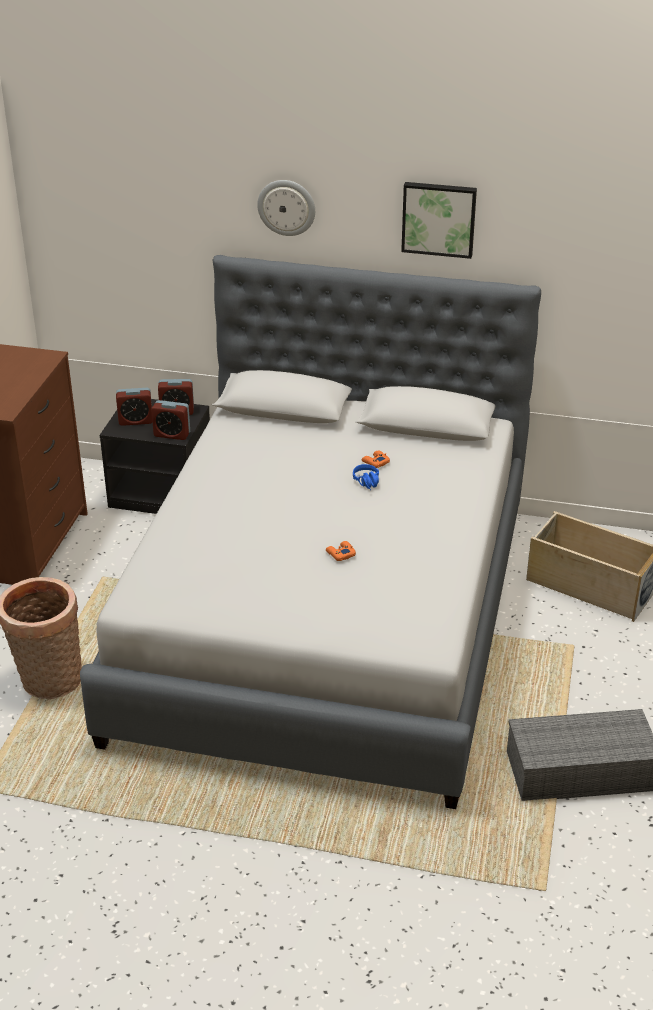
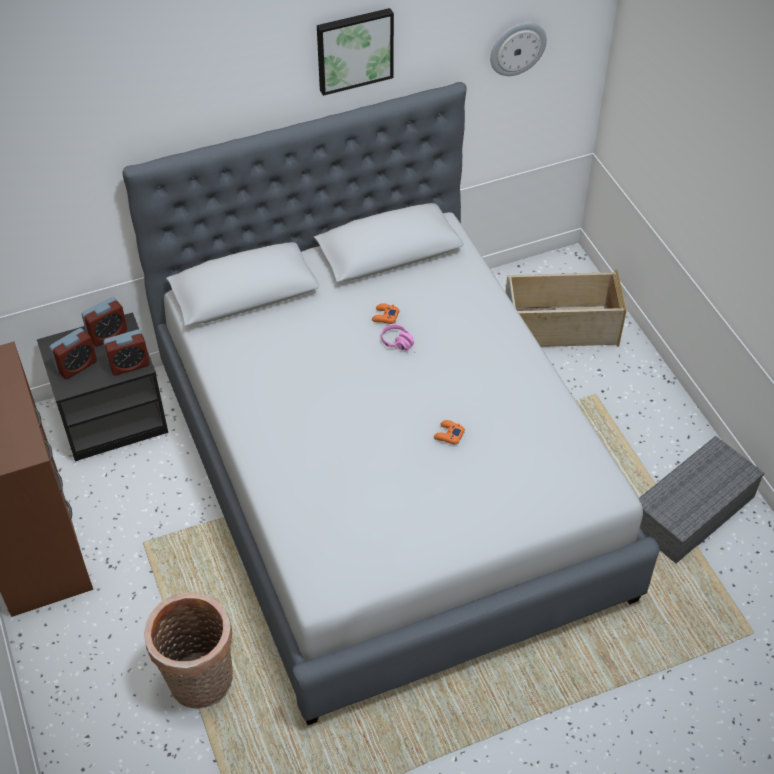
camera: 35 degrees left, 15 degrees up
wall clock [257,180,315,236] -> wall clock moved to [490,23,547,76]
blue headphones [353,464,379,490] -> pink headphones [381,324,416,353]

